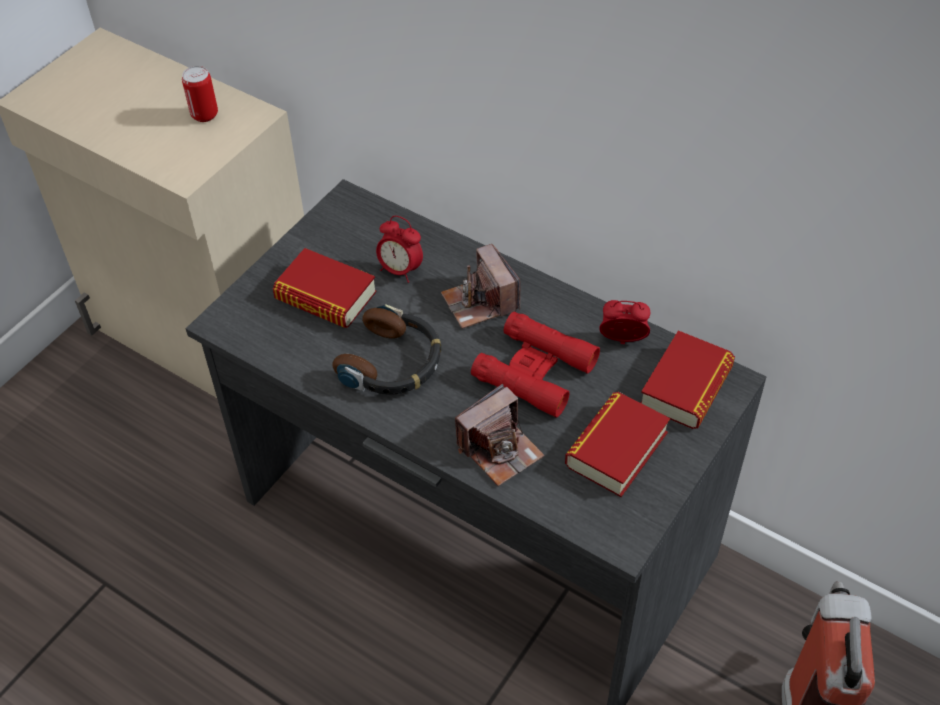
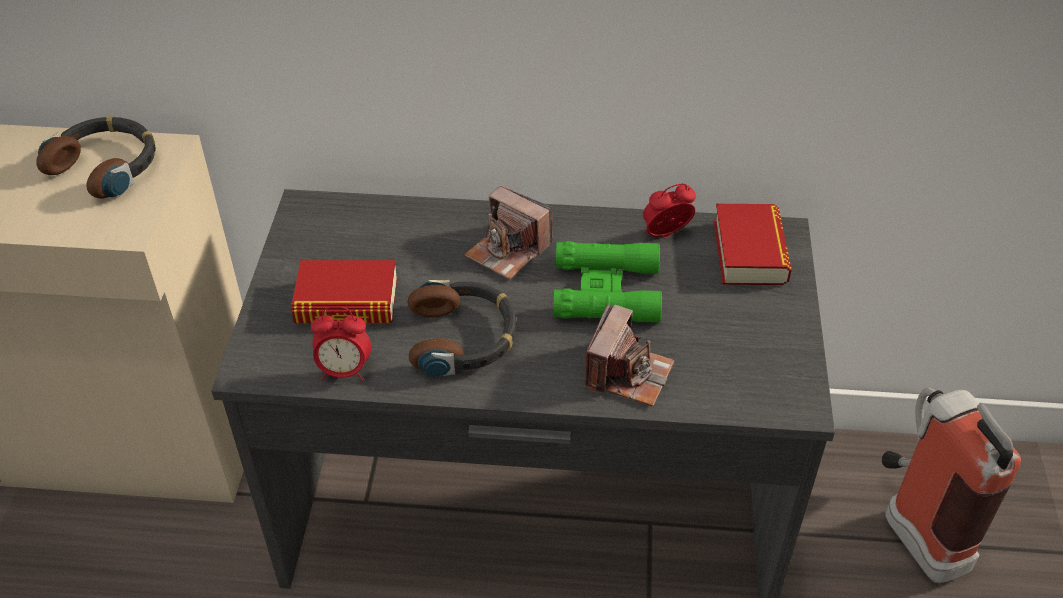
camera: 30 degrees left, 5 degrees down
can [182,66,218,122] -> headphones [36,116,156,198]
alarm clock [376,216,423,283] -> alarm clock moved to [311,306,371,381]
red binoculars [471,312,600,418] -> green binoculars [553,241,662,323]
book [565,392,670,497] -> none

